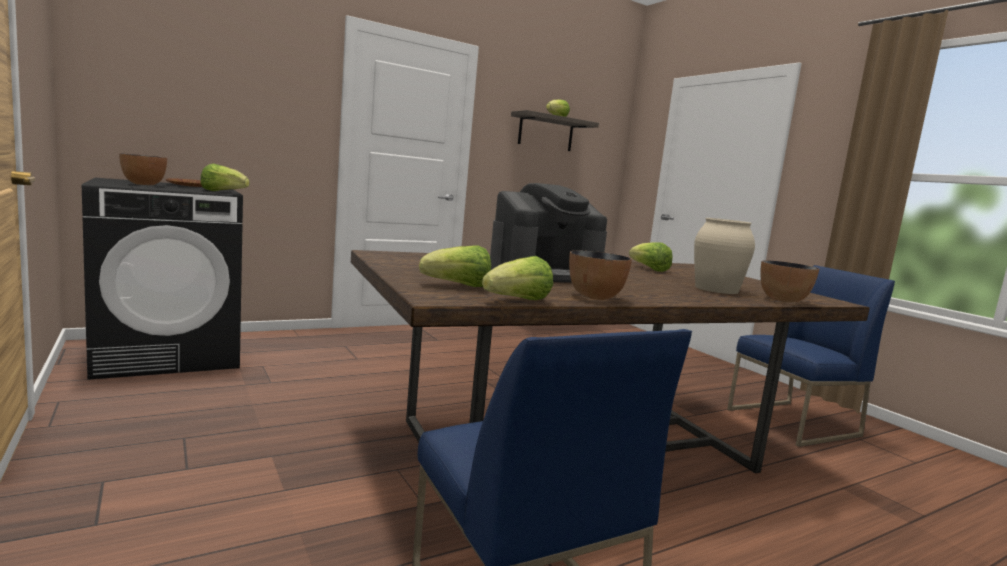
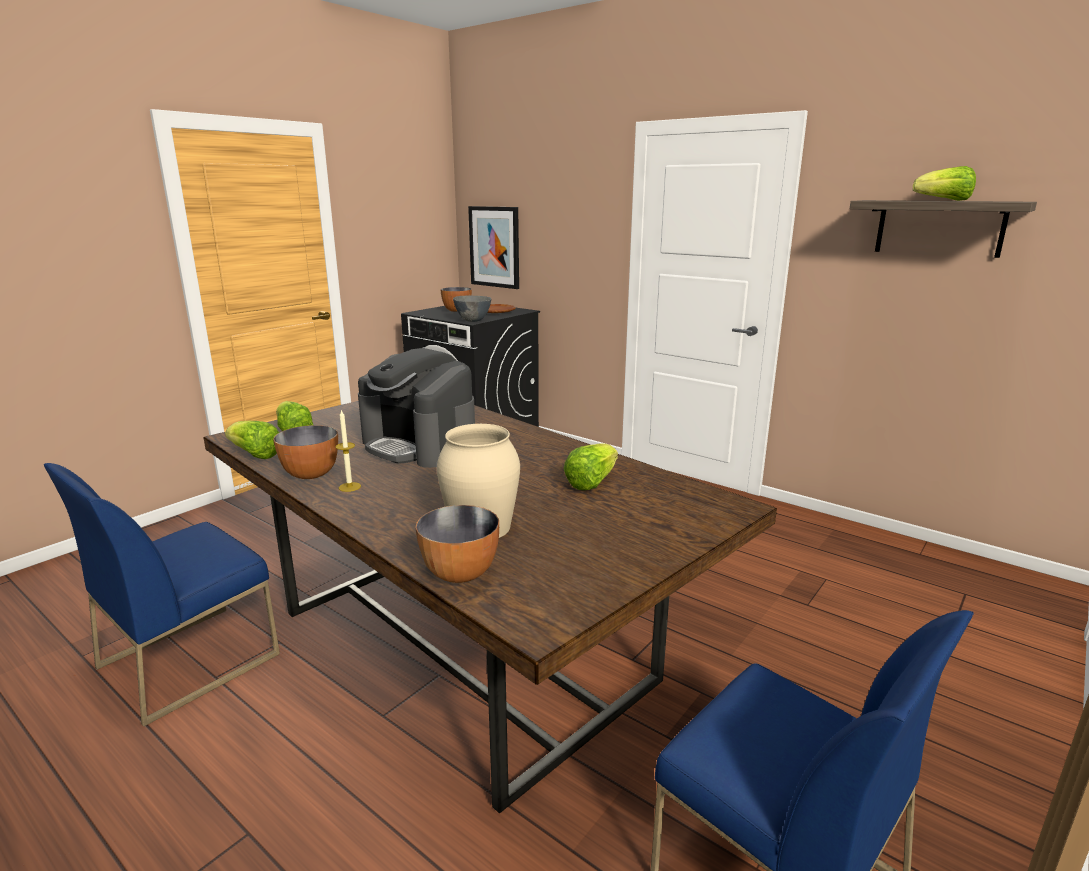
camera: 70 degrees right, 10 degrees up
lettuce [200,164,250,191] -> grey bowl [453,296,492,322]
none -> candle [336,409,361,492]
none -> picture [468,206,519,289]

